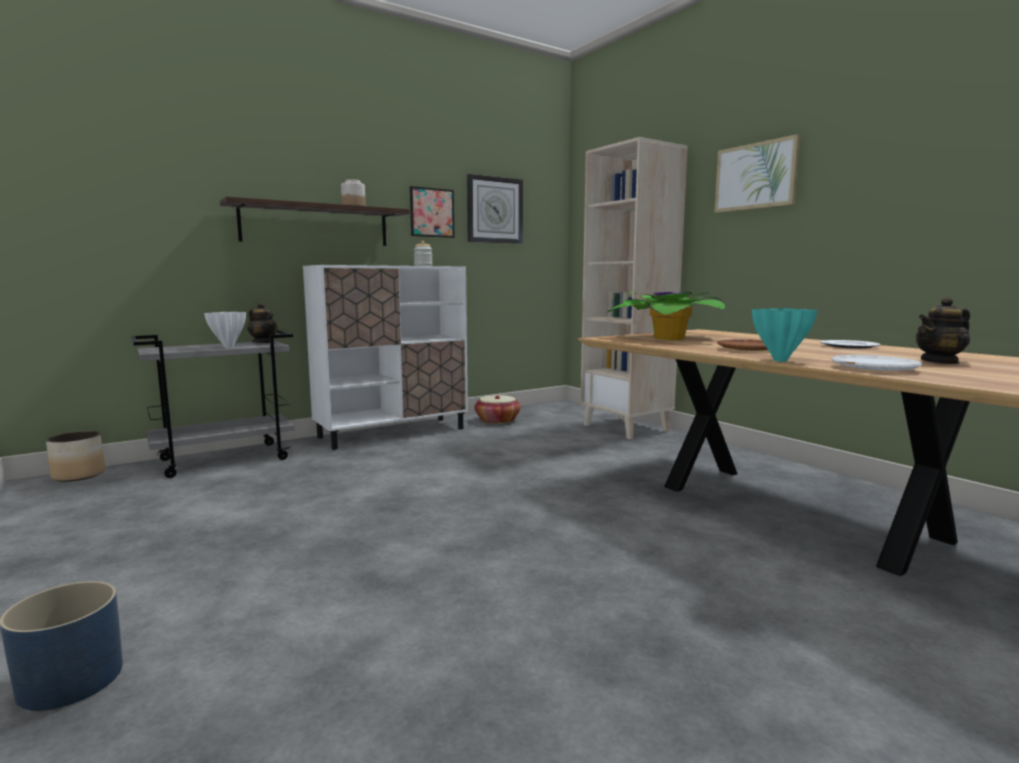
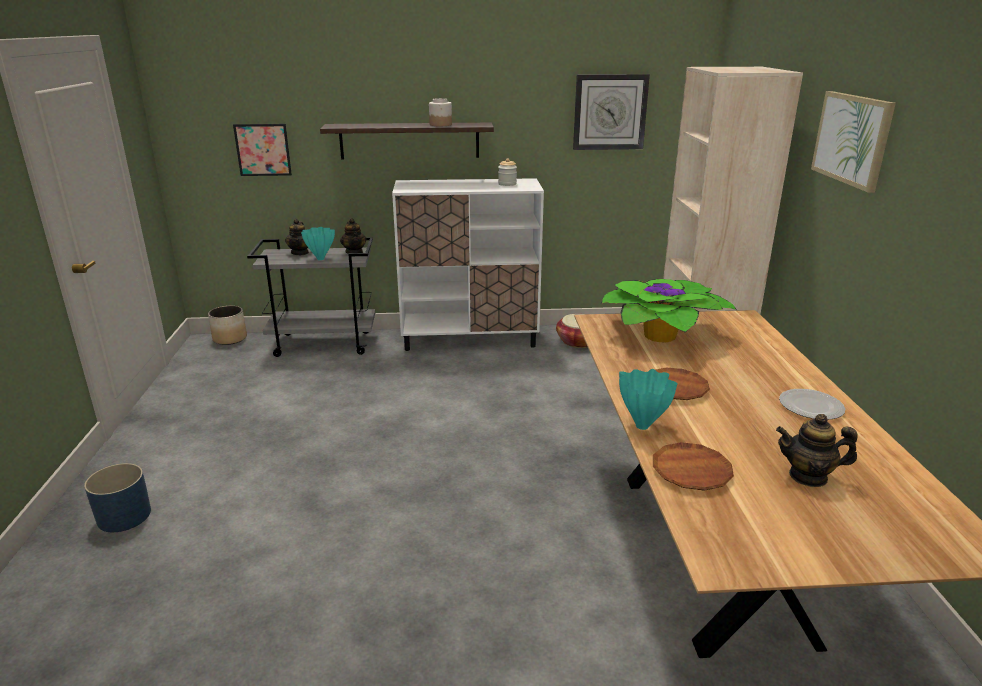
camera: 30 degrees right, 15 degrees up
white vase [204,312,246,348] -> turquoise vase [301,227,335,260]
picture [410,186,454,238] -> picture moved to [233,124,292,176]
white plate [831,355,922,371] -> brown plate [653,442,734,491]
none -> teapot [285,219,309,255]

